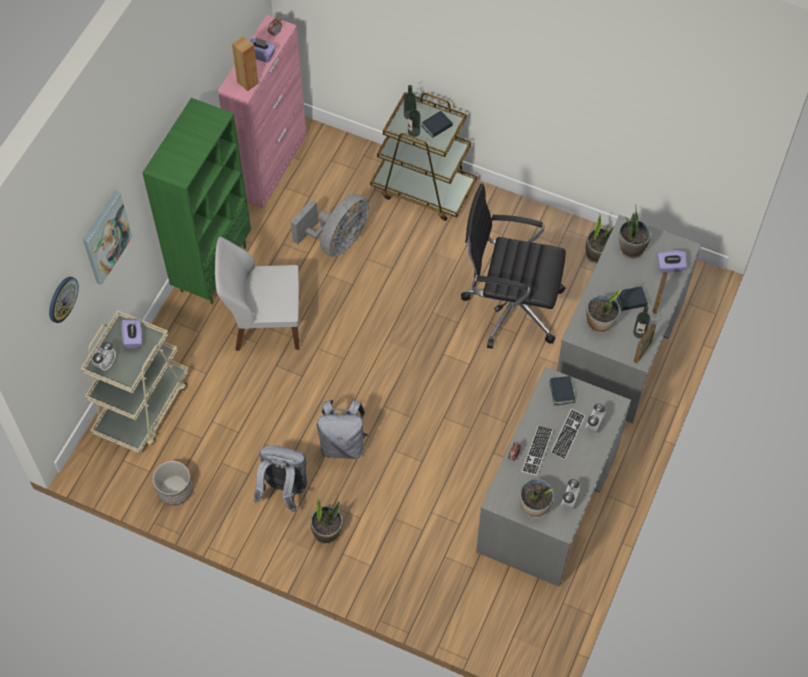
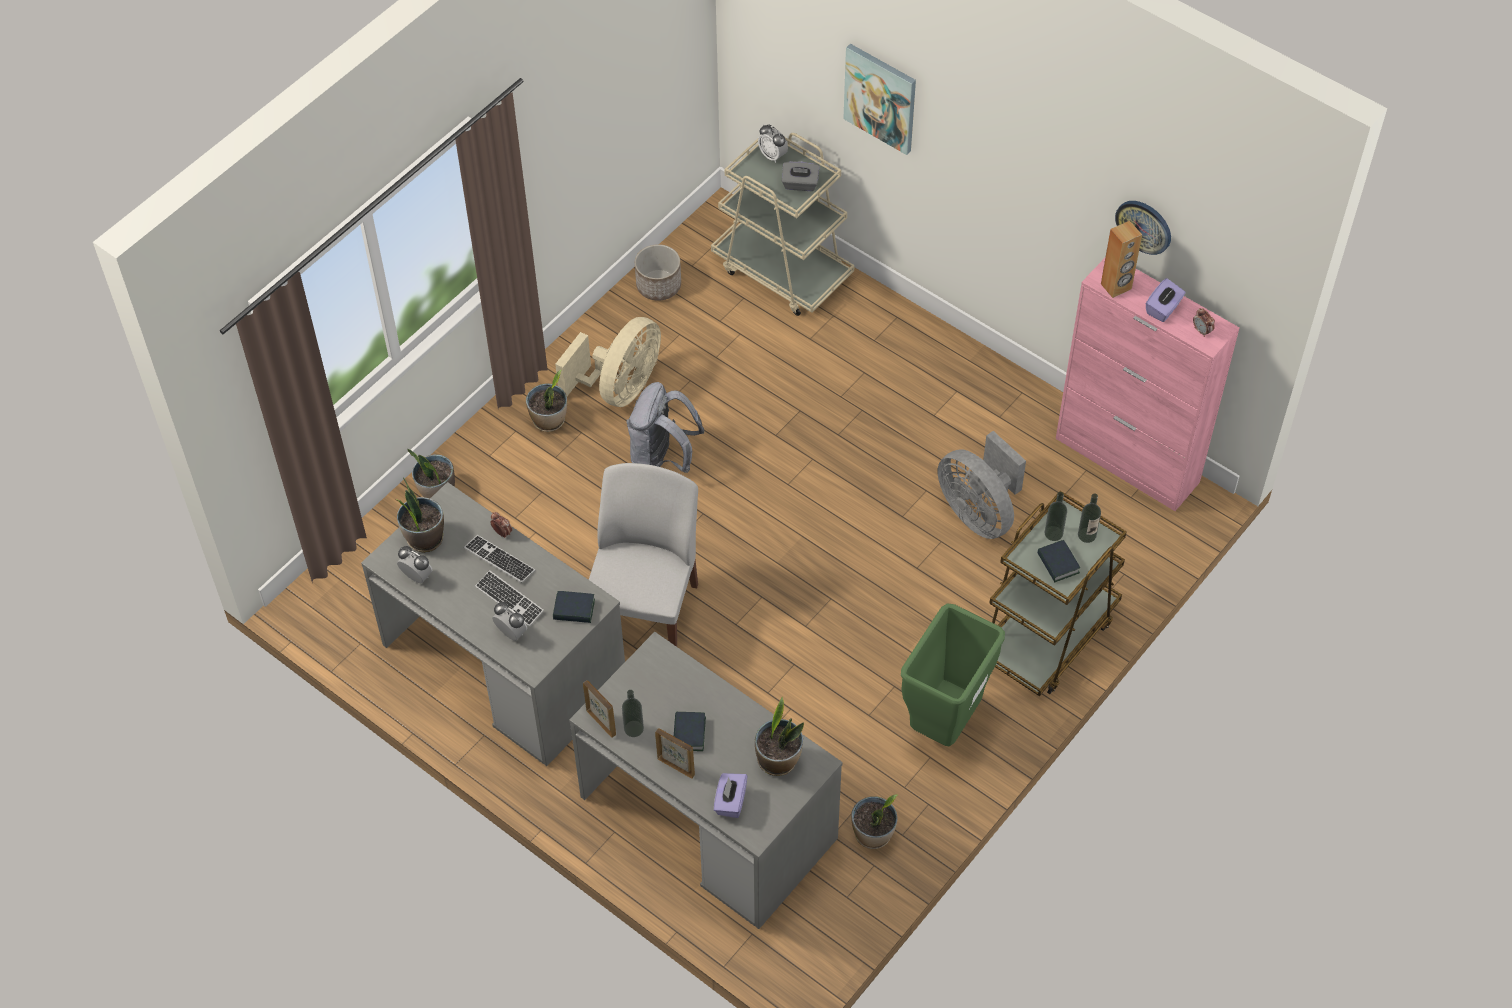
camera: 105 degrees right, 5 degrees down
wall clock [49,277,79,323] -> wall clock moved to [1115,201,1171,255]
purple tissue box [121,320,142,349] -> grey tissue box [782,161,820,191]
green bookcase [142,98,251,304] -> none
white chair [215,237,300,351] -> white chair moved to [589,463,698,647]
grey backpack [254,445,307,512] -> beige fan [555,317,661,407]
black office chair [461,184,566,349] -> none
potted plant [586,290,622,333] -> potted plant moved to [407,449,455,498]
none -> green trash can [901,604,1005,747]

